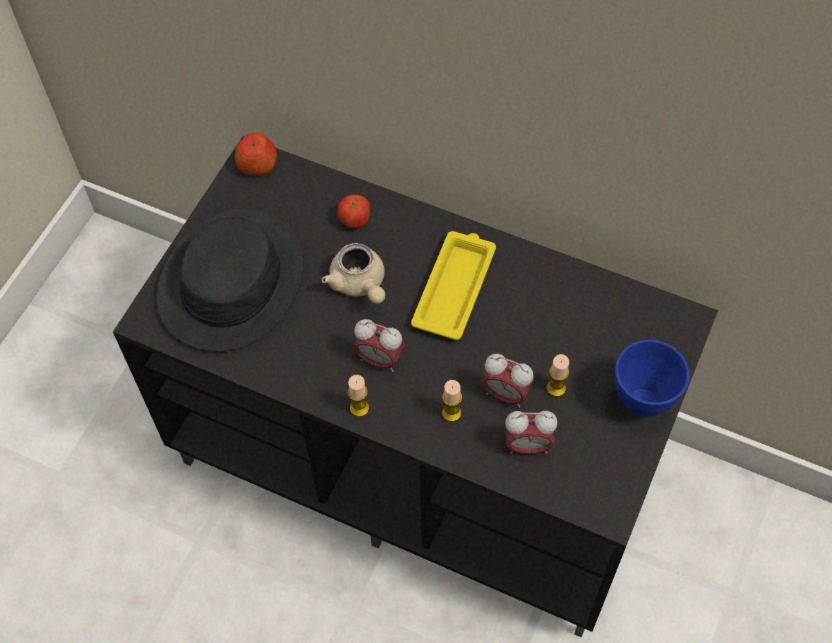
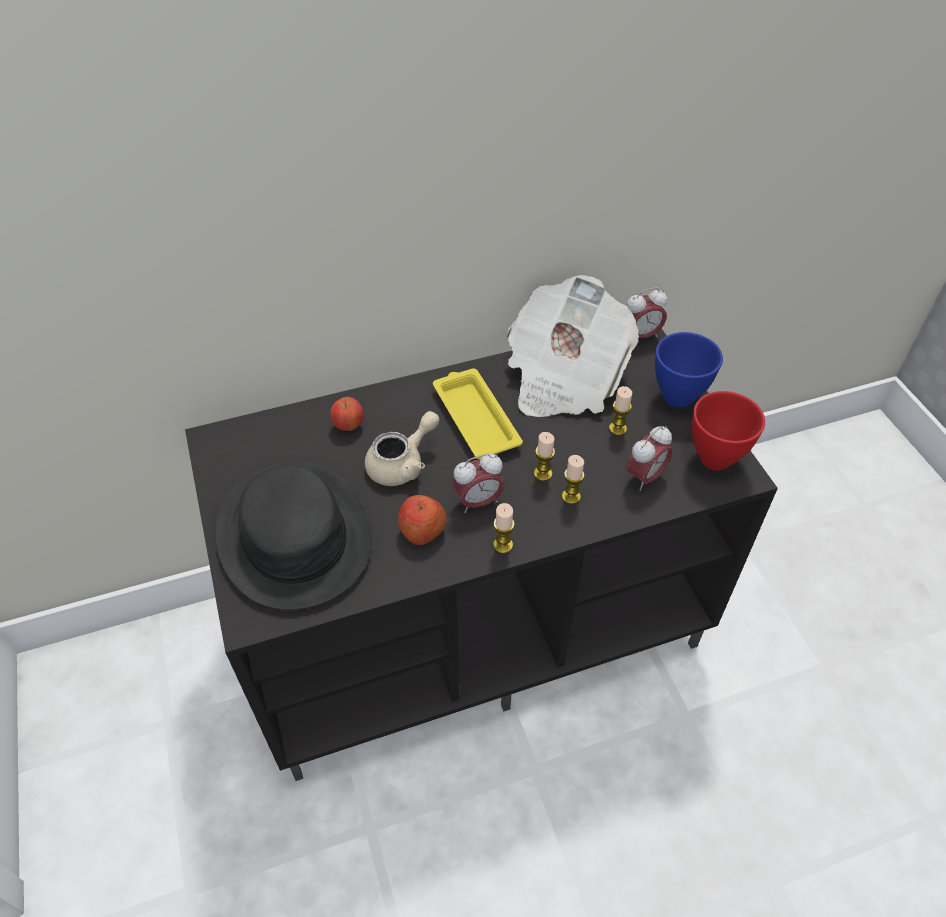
camera: 45 degrees left, 10 degrees down
apple [235,132,277,175] -> apple moved to [398,495,447,545]
beige teapot [322,243,385,304] -> beige teapot turned 60 degrees counterclockwise [365,411,439,486]
alarm clock [482,354,534,408] -> alarm clock moved to [626,287,667,339]
none -> newspaper [507,275,639,417]
none -> candle [534,432,555,481]
none -> red bowl [692,391,765,470]

